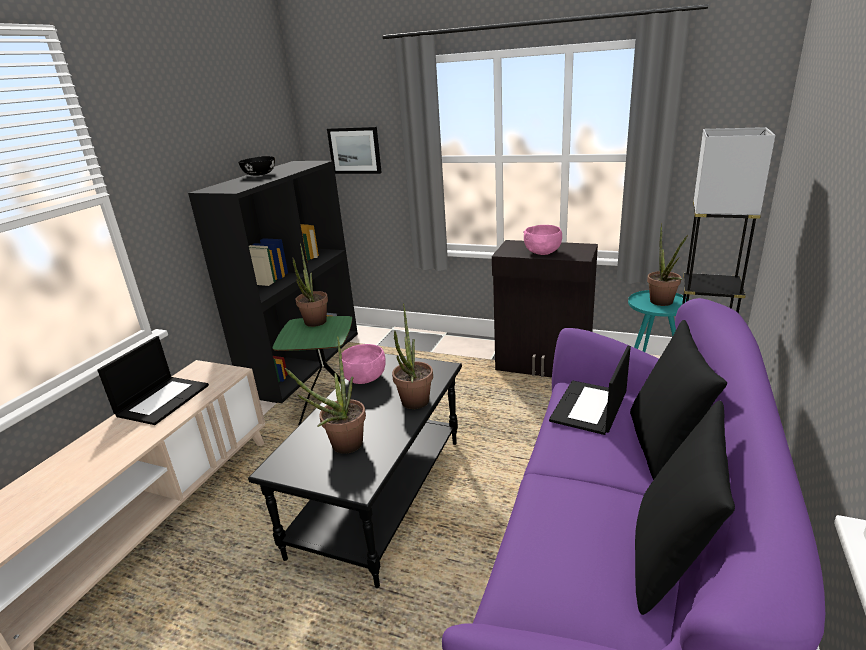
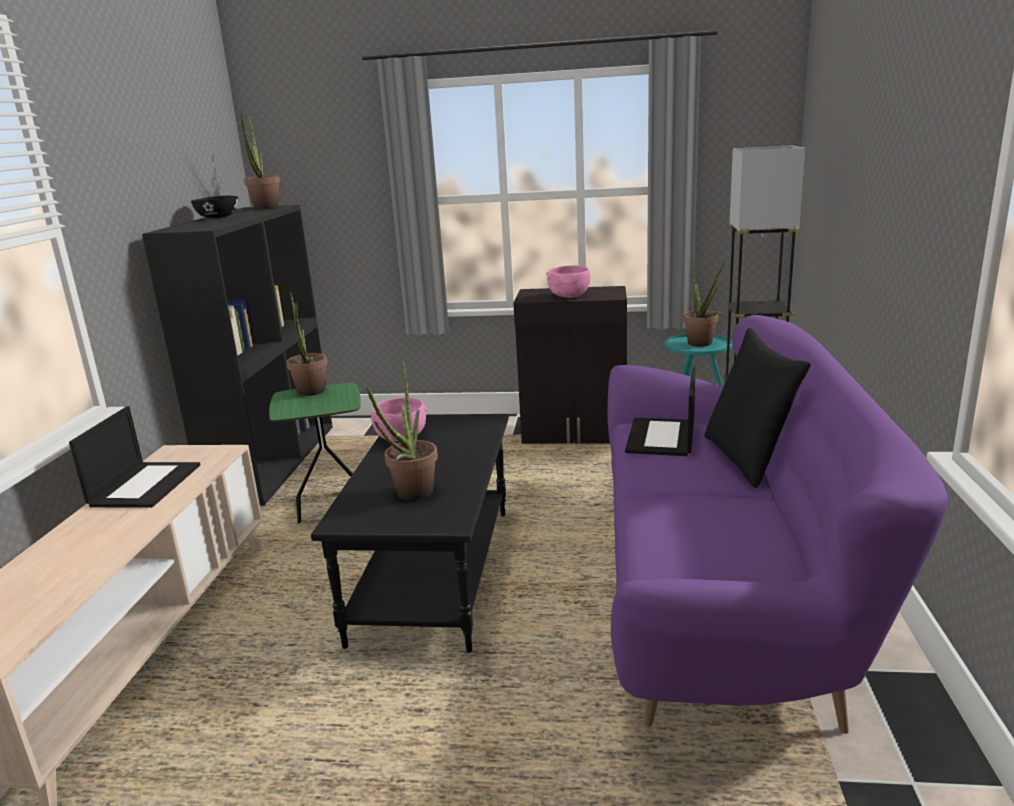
camera: 15 degrees left, 5 degrees down
picture [327,127,382,174] -> none
potted plant [392,303,433,409] -> potted plant moved to [241,113,280,210]
black pillow [635,401,735,615] -> none

